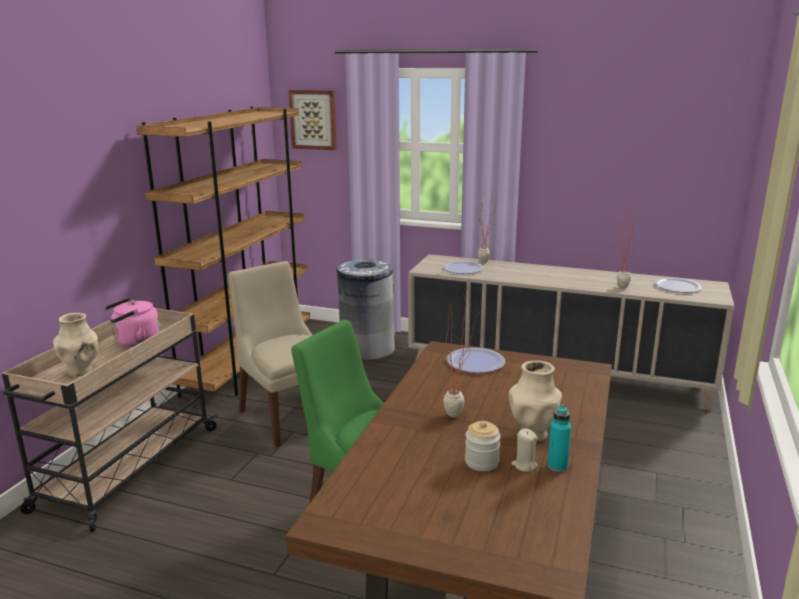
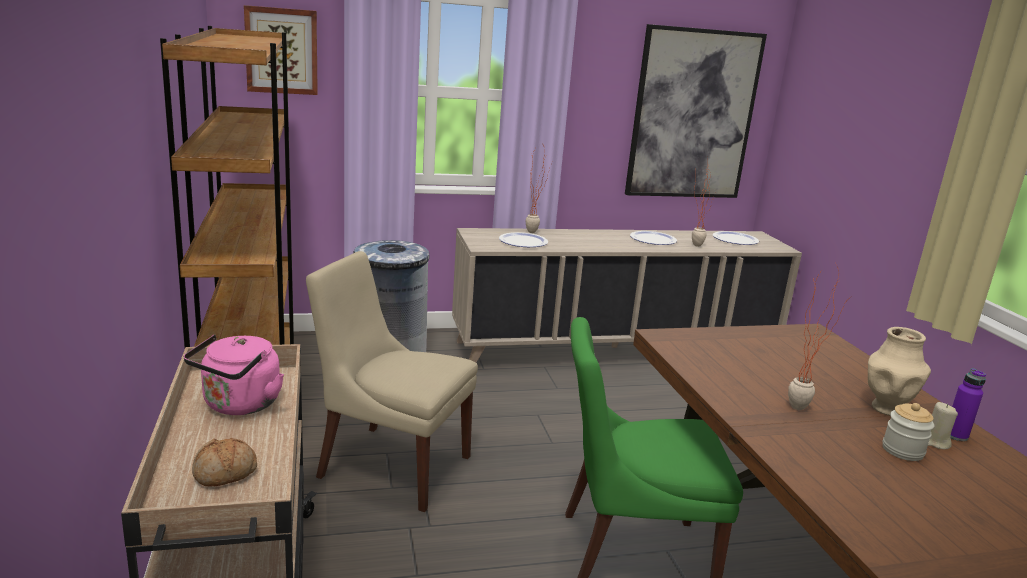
camera: 35 degrees left, 0 degrees up
beige vase [53,313,98,377] -> bread [192,438,257,487]
plate [446,348,505,373] -> plate moved to [630,231,677,245]
turquoise bottle [547,405,571,472] -> purple bottle [950,369,987,441]
none -> picture [625,24,767,198]

